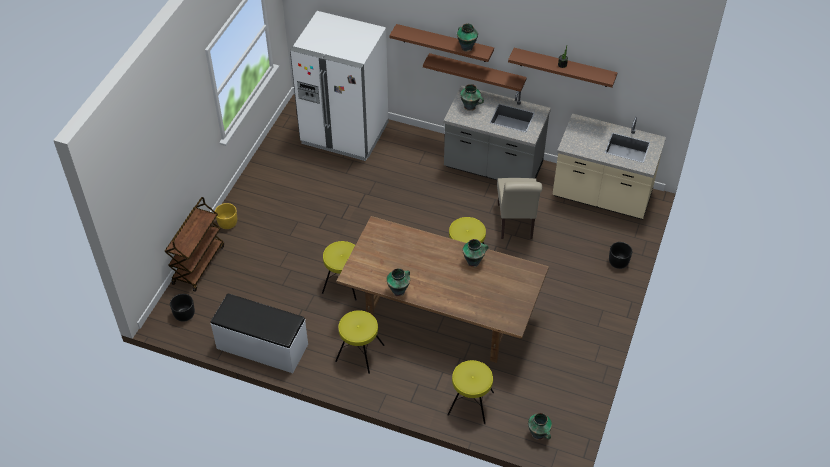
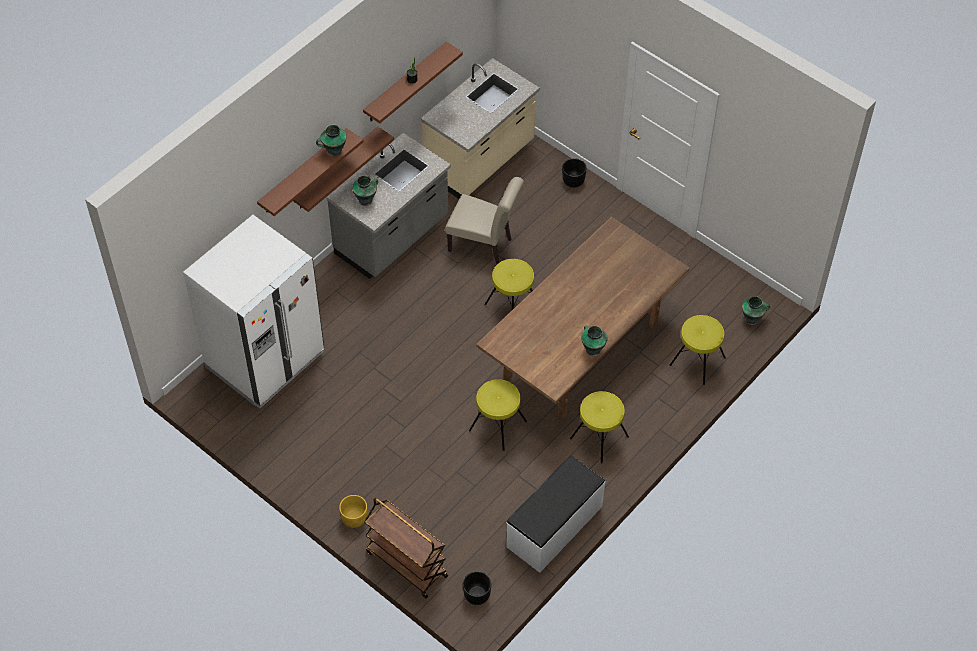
camera: 70 degrees left, 5 degrees up
vase [463,239,488,267] -> none

